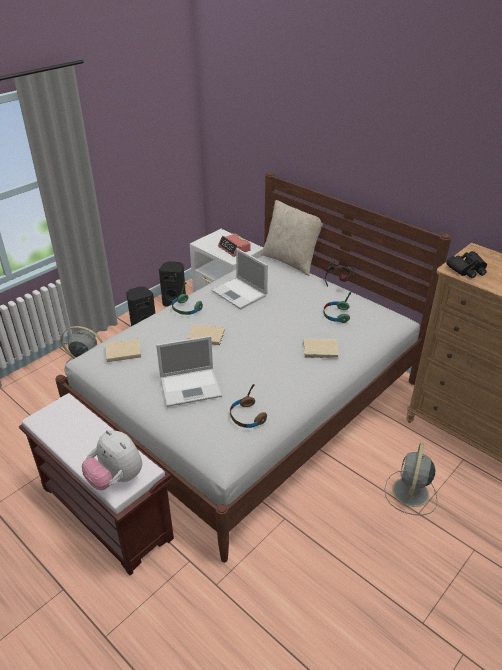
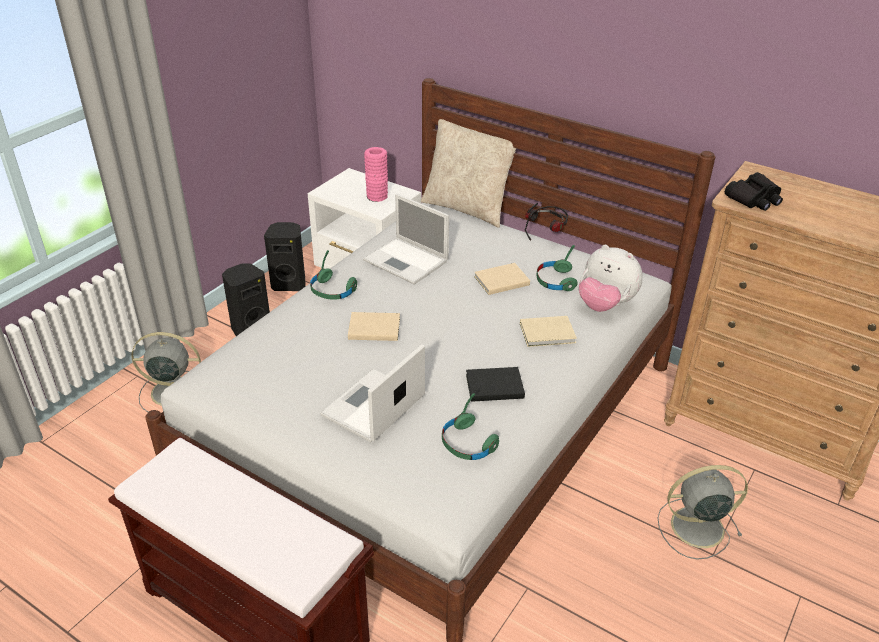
camera: 10 degrees left, 0 degrees up
plush toy [82,430,142,490] -> plush toy moved to [579,245,643,312]
beige book [105,339,141,362] -> beige book moved to [474,263,530,295]
laptop [156,336,222,407] -> laptop turned 150 degrees clockwise [320,344,425,442]
alarm clock [218,233,251,257] -> pink vase [364,147,388,202]
brown headphones [230,384,267,428] -> green headphones [442,393,499,460]
grey fan [385,443,437,515] -> grey fan turned 75 degrees clockwise [658,465,748,560]
none -> black book [466,367,525,402]

